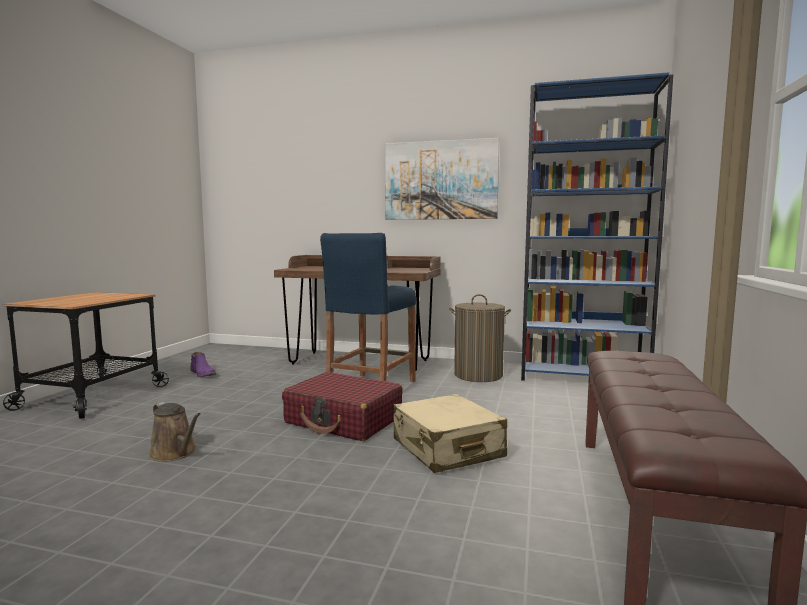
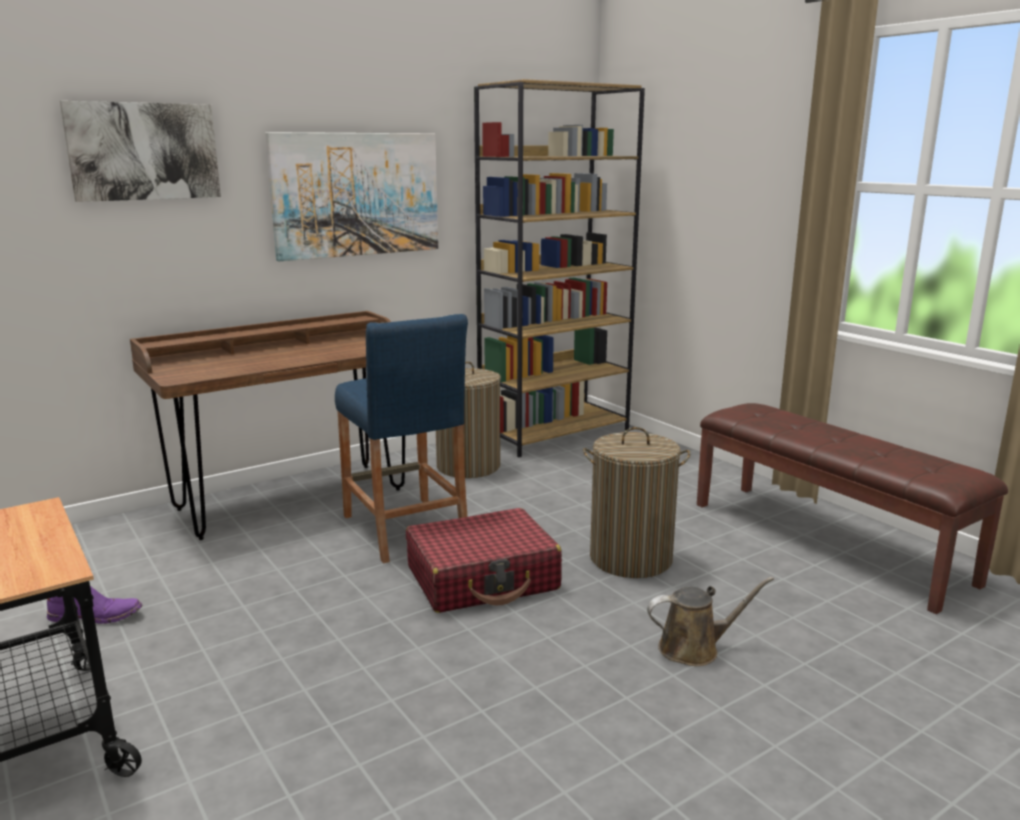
camera: 50 degrees left, 10 degrees up
brown watering can [149,402,201,462] -> brown watering can moved to [647,577,774,666]
beige suitcase [393,394,507,473] -> laundry basket [583,427,690,578]
blue bookcase [521,72,673,381] -> brown bookcase [474,79,645,458]
none -> picture [60,101,221,202]

